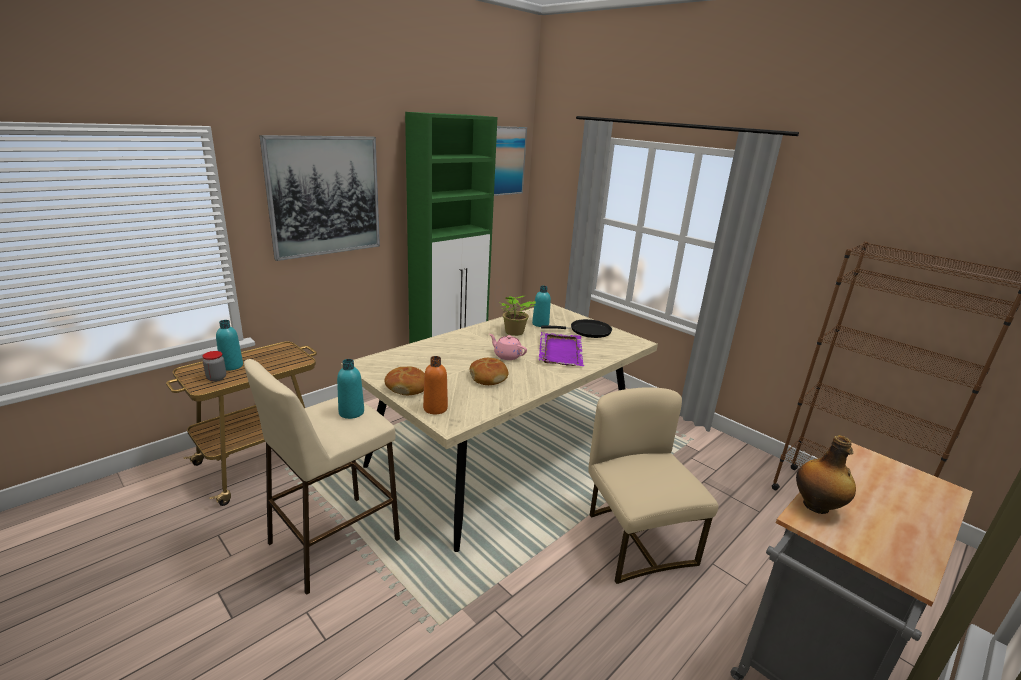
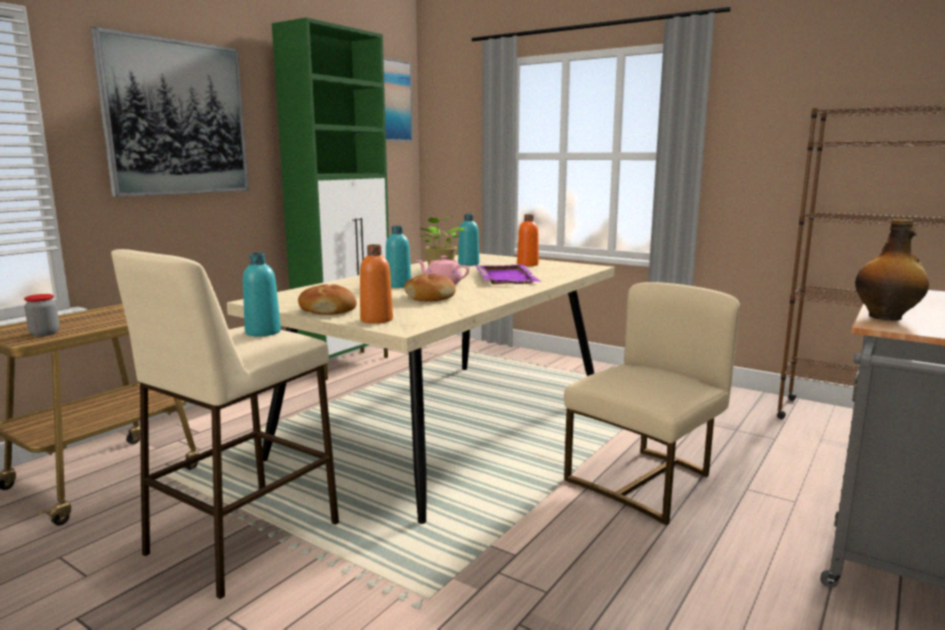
camera: 10 degrees left, 10 degrees down
turquoise bottle [216,320,243,371] -> turquoise bottle moved to [386,226,411,288]
black frying pan [541,319,612,338] -> orange bottle [517,214,539,266]
beige chair [588,387,719,584] -> beige chair turned 75 degrees clockwise [564,282,740,525]

